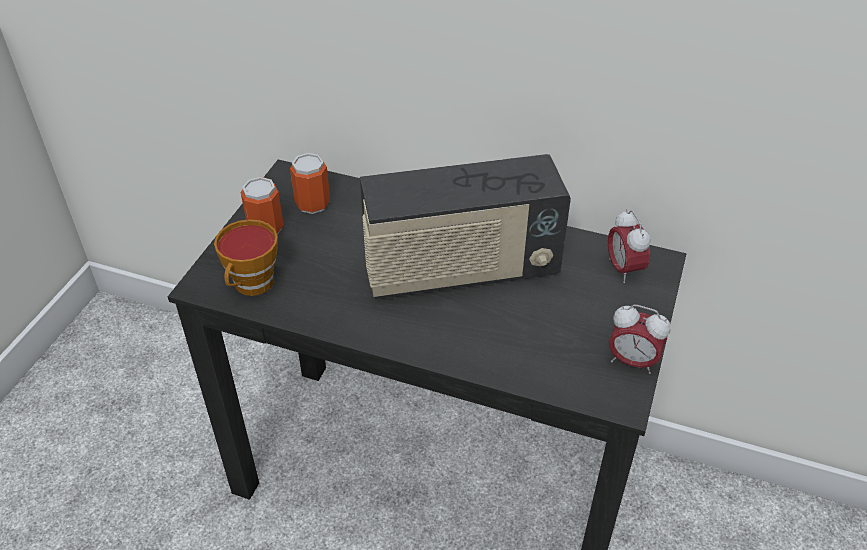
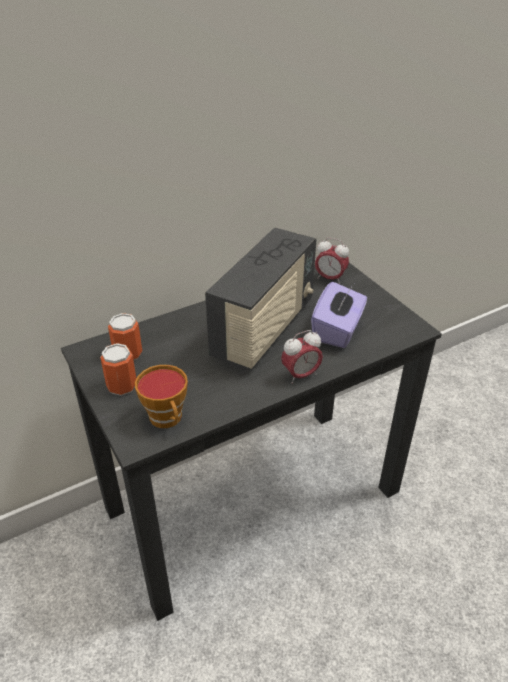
camera: 50 degrees left, 5 degrees down
alarm clock [609,304,671,374] -> alarm clock moved to [281,330,323,384]
none -> purple tissue box [311,282,367,348]

